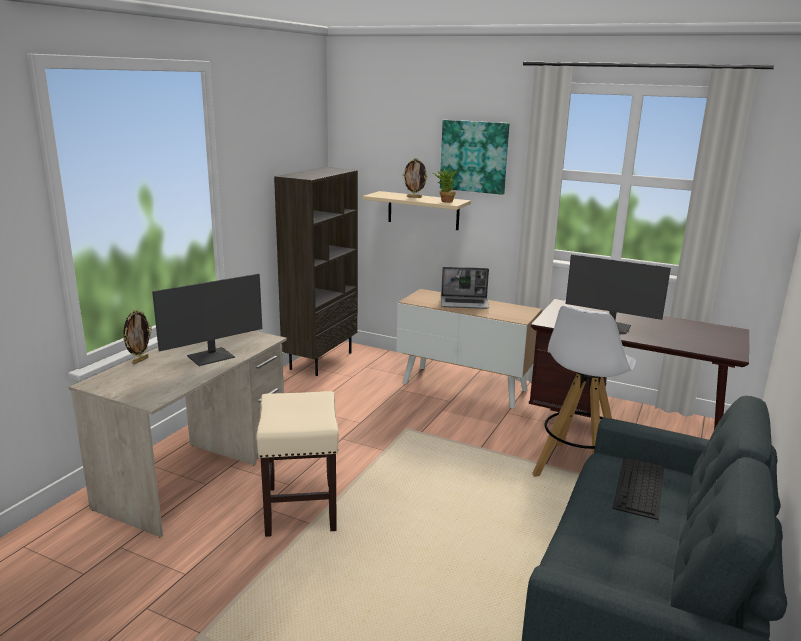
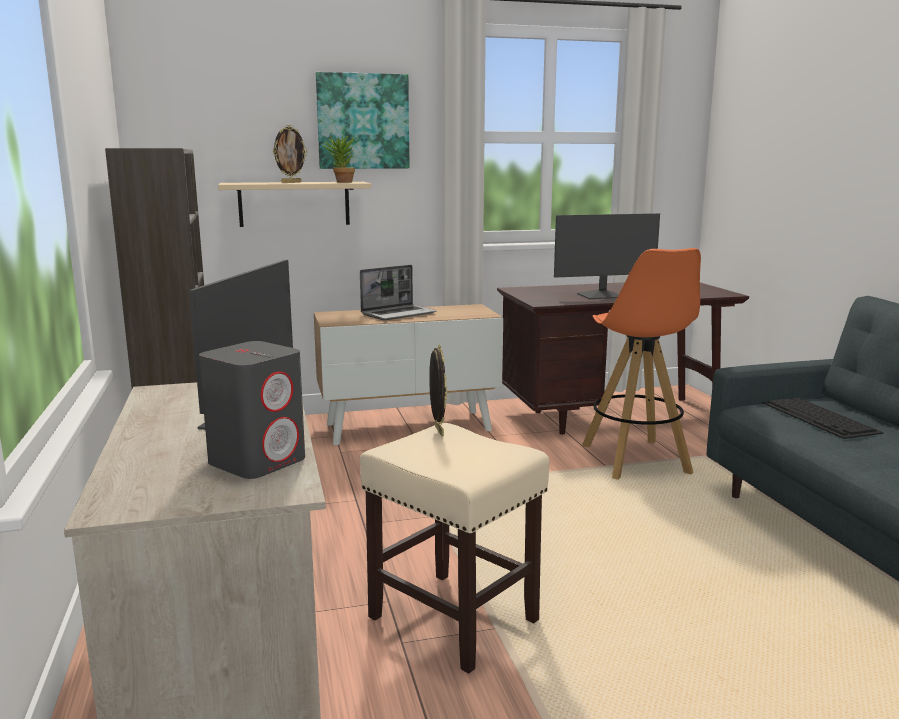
camera: 40 degrees left, 5 degrees down
picture frame [123,310,152,364] -> picture frame moved to [429,345,447,436]
white stool [532,305,636,477] -> orange stool [582,248,701,480]
none -> grey speaker [199,341,305,479]

